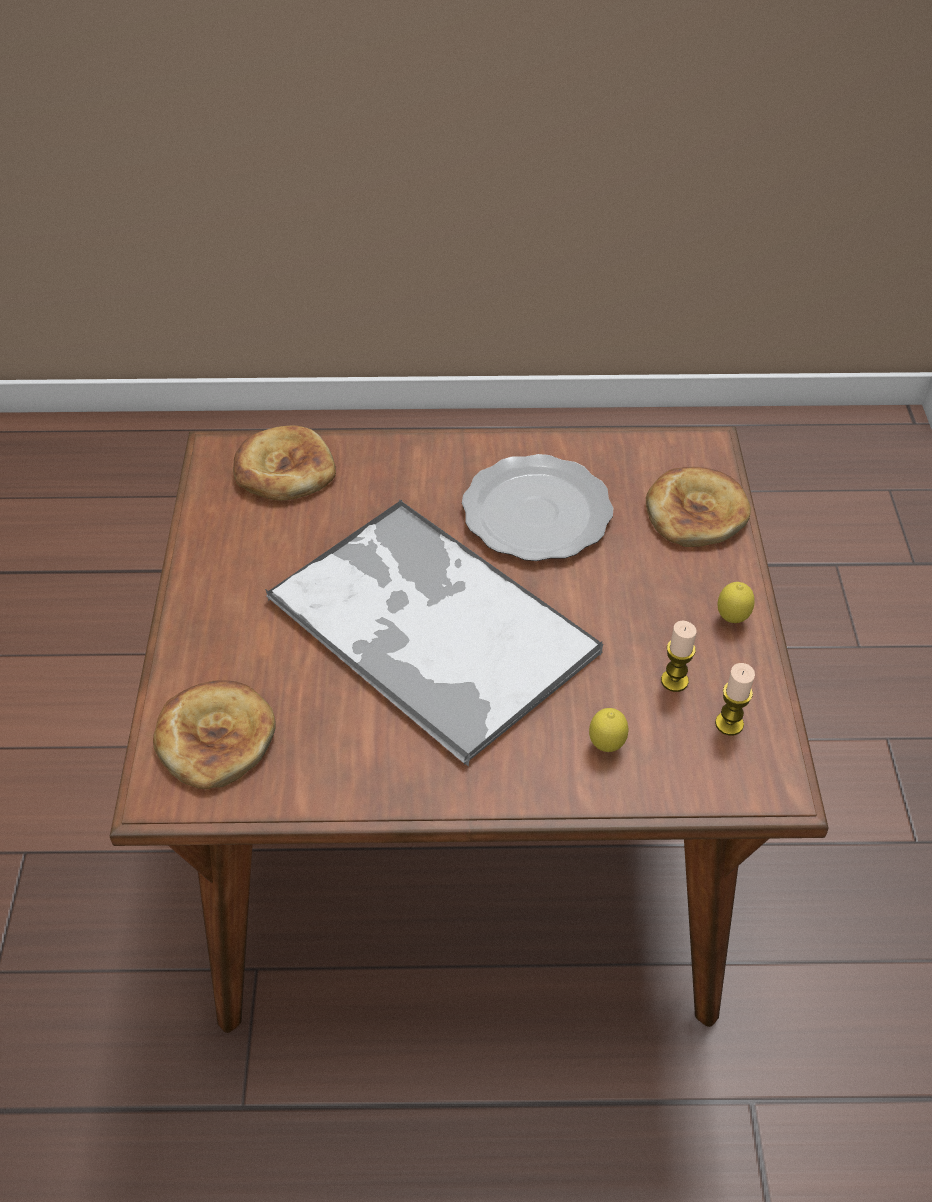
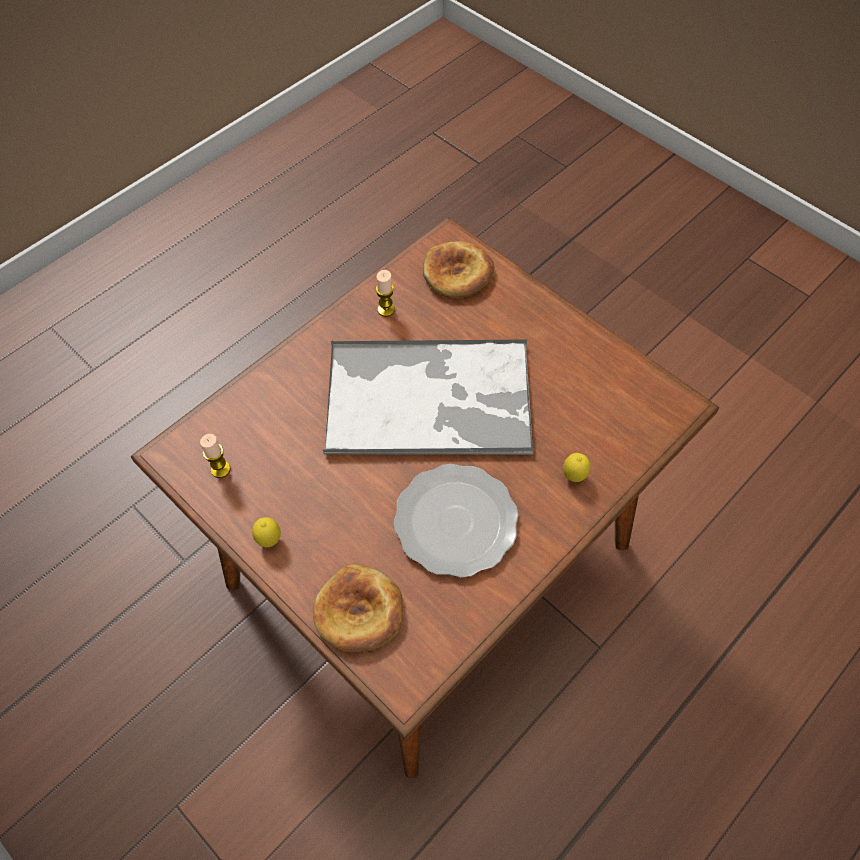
camera: 135 degrees right, 10 degrees up
bread [233,425,336,500] -> none
lemon [589,708,629,752] -> lemon moved to [563,453,590,482]
candle [661,621,697,692] -> candle moved to [376,270,395,317]

